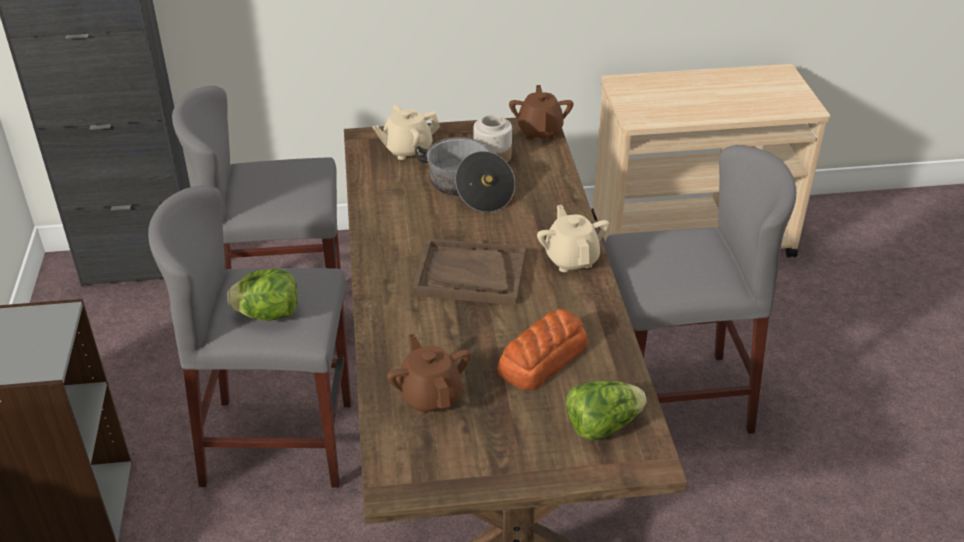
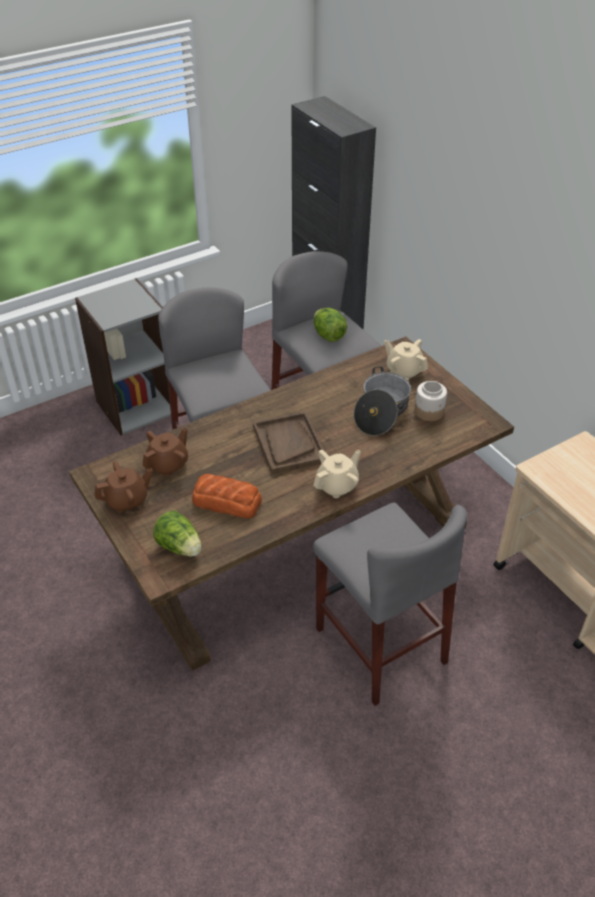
camera: 65 degrees right, 5 degrees up
lettuce [227,269,298,321] -> lettuce moved to [314,308,347,342]
brown teapot [509,85,573,140] -> brown teapot moved to [94,461,153,513]

